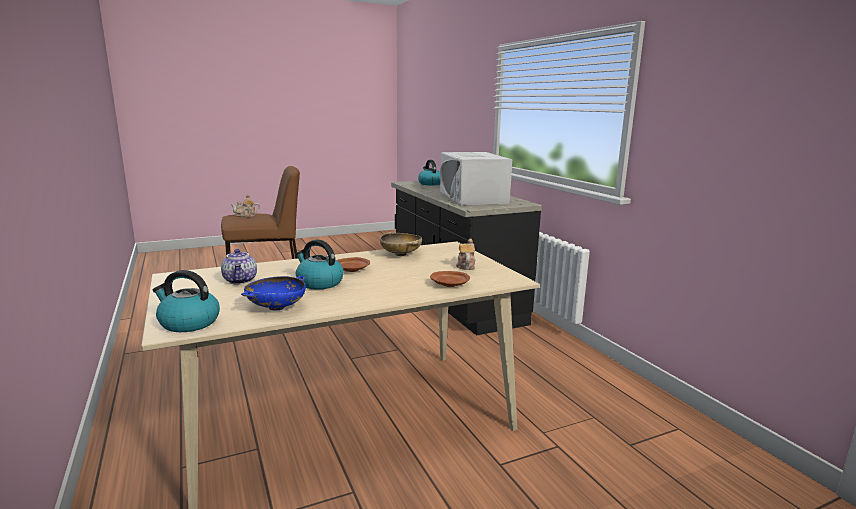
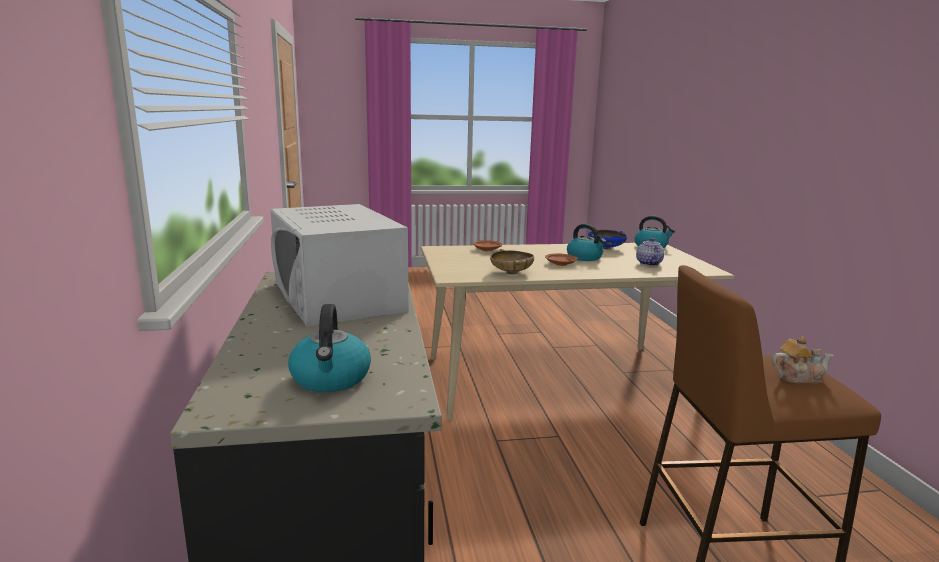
camera: 165 degrees left, 0 degrees up
white microwave [440,152,512,205] -> white microwave turned 150 degrees clockwise [271,204,409,326]
teapot [456,239,475,270] -> none

